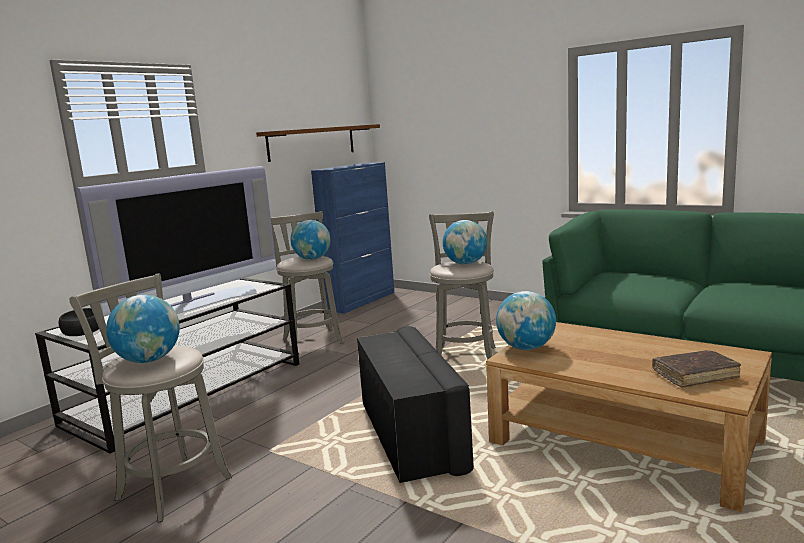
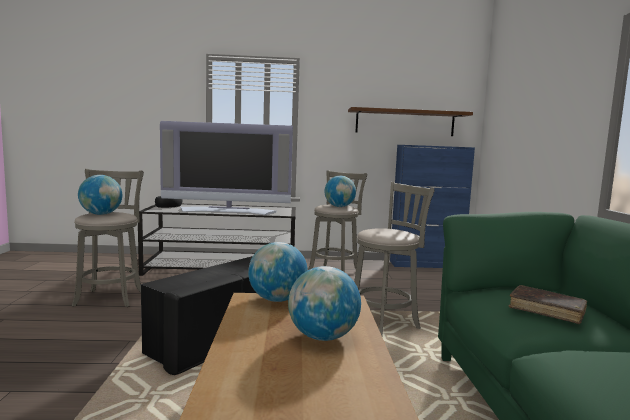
camera: 50 degrees right, 5 degrees down
globe [443,220,487,265] -> globe moved to [288,266,361,341]
brown book [652,350,741,388] -> brown book moved to [508,285,588,324]

